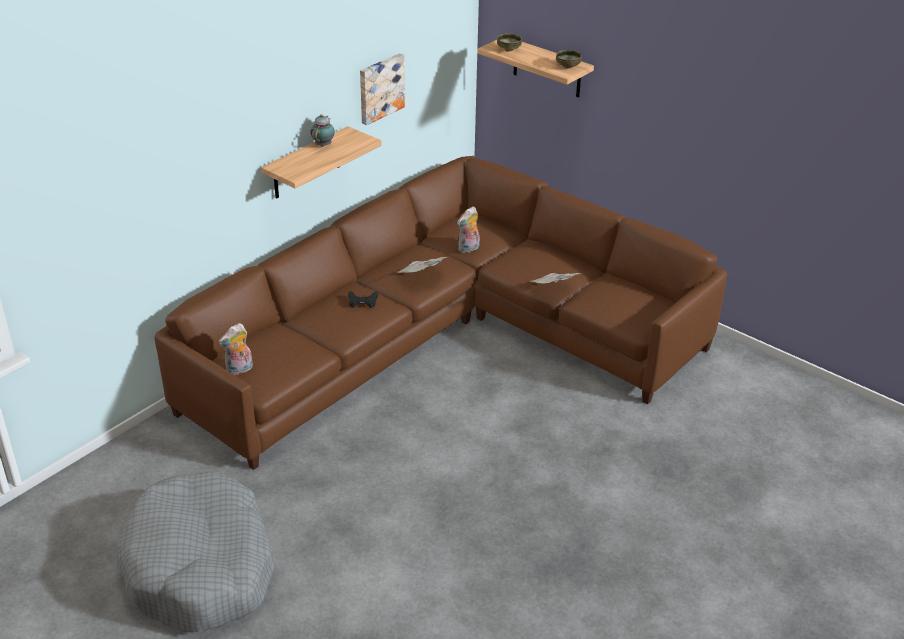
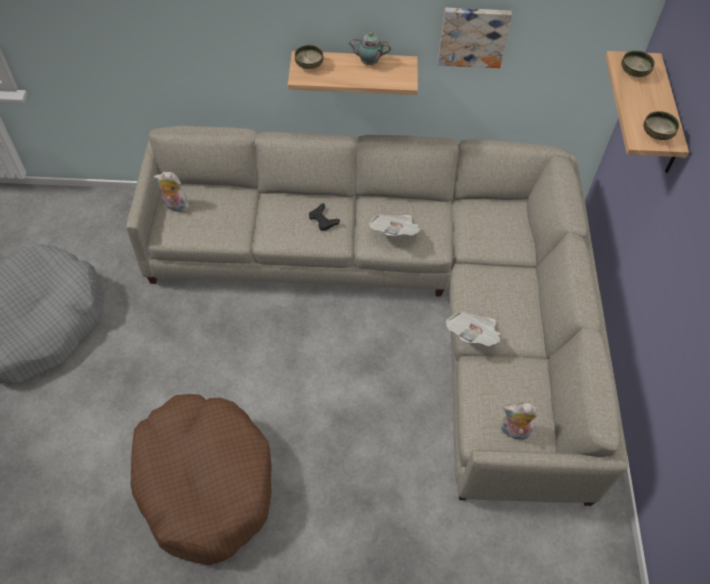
camera: 50 degrees right, 20 degrees up
brown sofa [154,156,727,470] -> grey sofa [126,125,628,506]
teapot [310,114,335,147] -> teapot turned 150 degrees counterclockwise [348,32,391,65]
plush toy [457,206,480,253] -> plush toy moved to [501,403,538,440]
none -> brown dog bed [131,394,272,566]
none -> bowl [295,45,323,69]

